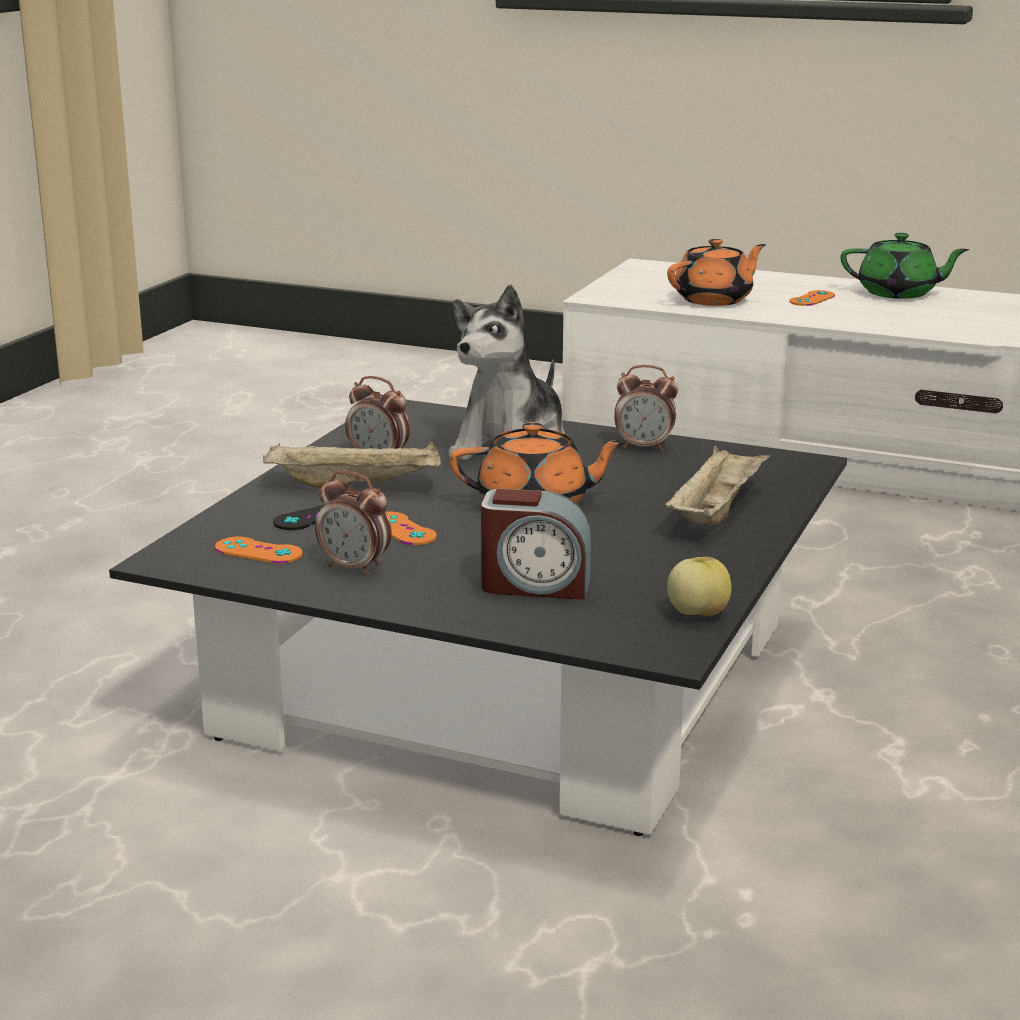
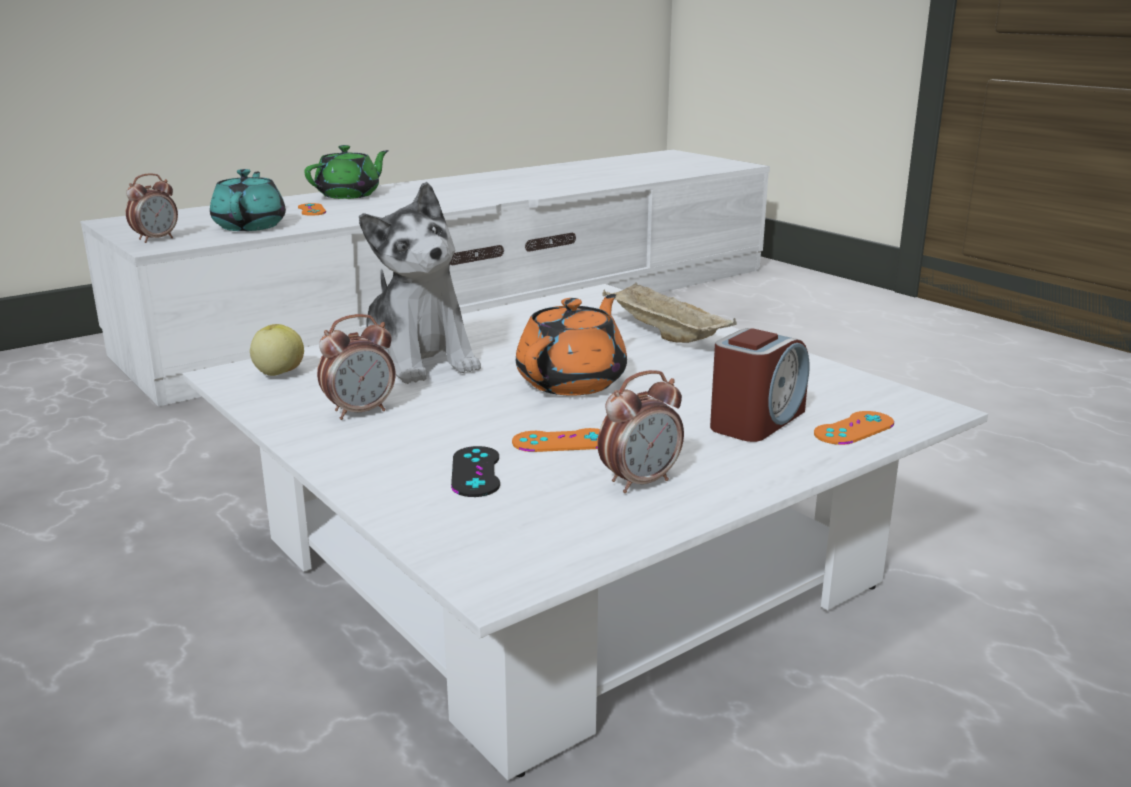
camera: 60 degrees left, 0 degrees up
black coffee table [109,400,847,836] -> white coffee table [183,284,988,780]
orange game controller [215,537,303,564] -> orange game controller moved to [814,411,894,445]
beige tray [263,442,441,488] -> none
alarm clock [614,365,678,451] -> alarm clock moved to [126,173,178,243]
orange teapot [667,239,766,306] -> turquoise teapot [210,169,286,231]
apple [667,557,732,616] -> apple moved to [250,324,304,376]

